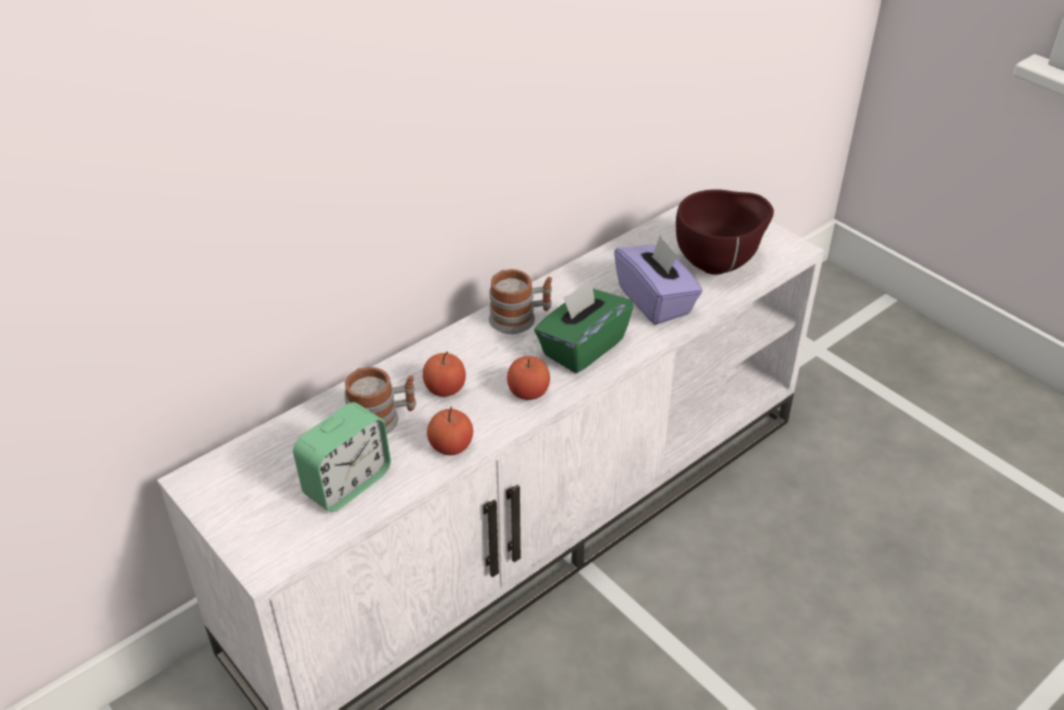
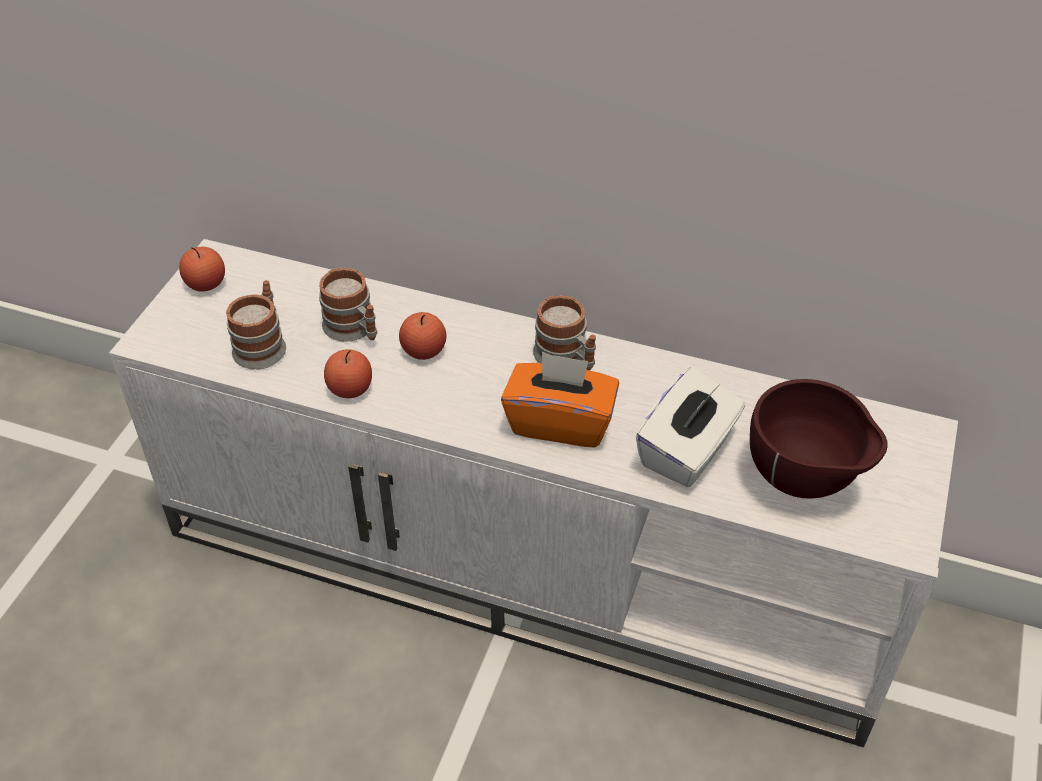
camera: 60 degrees right, 5 degrees up
alarm clock [293,402,391,512] -> mug [226,280,286,370]
apple [507,356,550,400] -> apple moved to [179,247,225,292]
green tissue box [534,280,634,373] -> orange tissue box [501,352,619,448]
purple tissue box [614,235,703,325] -> white tissue box [636,367,745,487]

